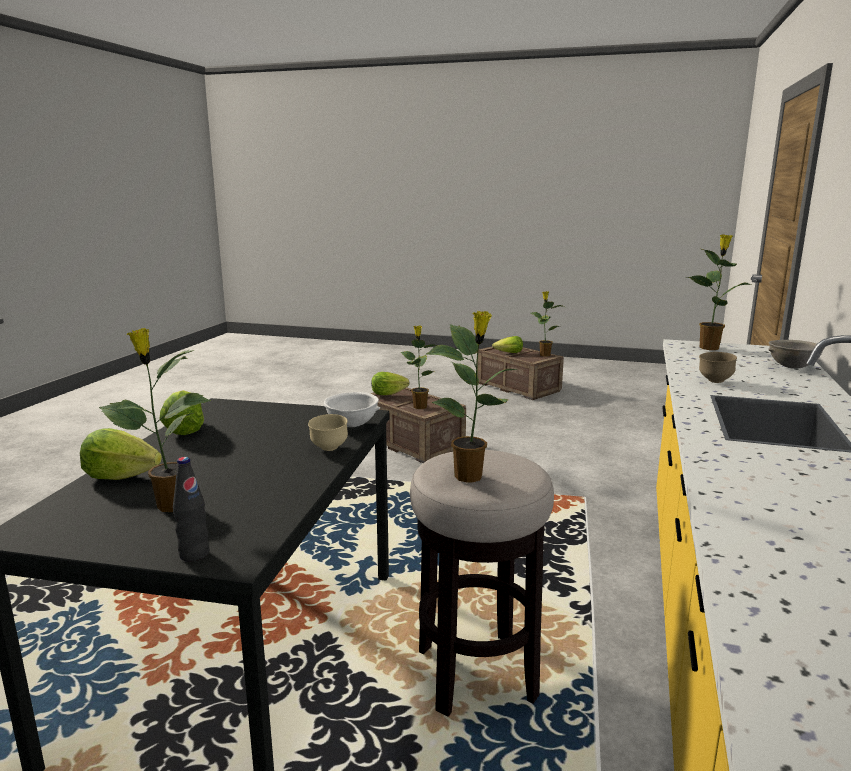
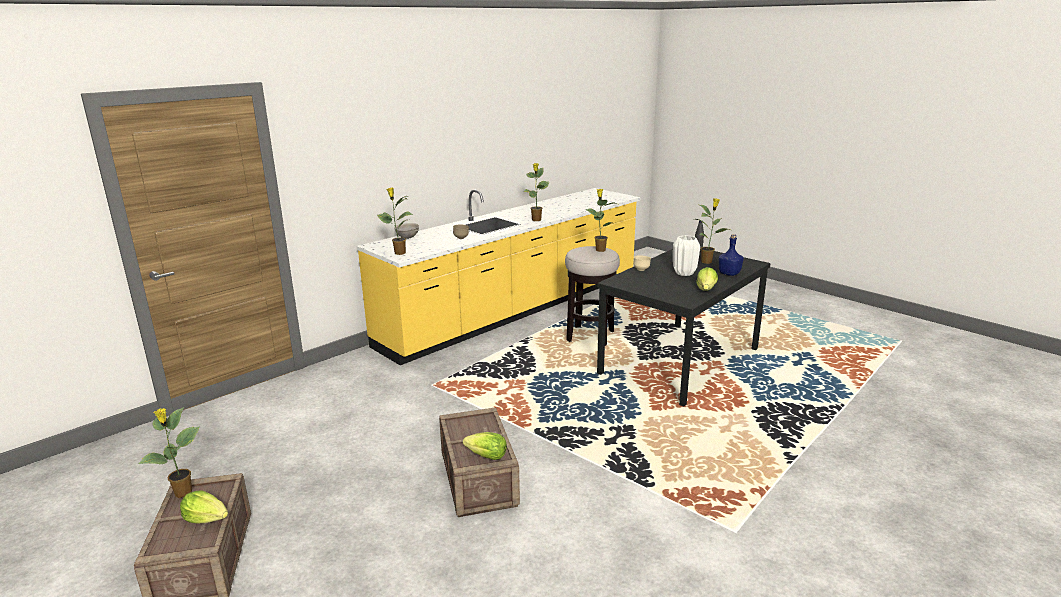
camera: 150 degrees left, 5 degrees up
lettuce [80,428,162,480] -> blue bottle [719,234,744,276]
white bowl [323,392,380,427] -> none
potted plant [401,325,438,409] -> potted plant moved to [524,163,549,221]
none -> white vase [673,235,700,276]

